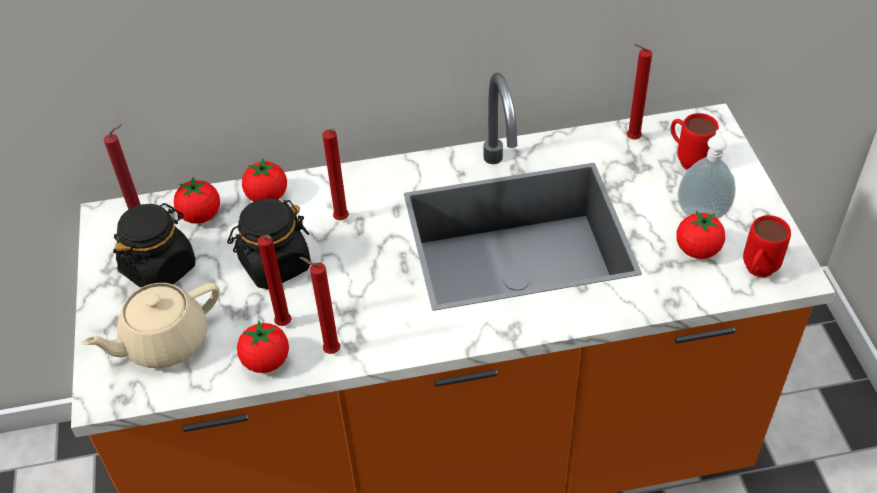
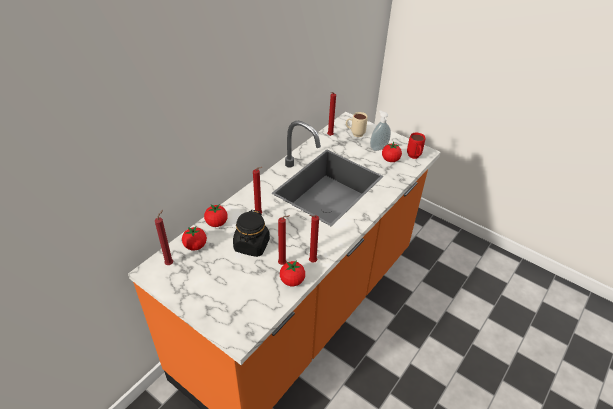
camera: 45 degrees left, 5 degrees down
beige teapot [81,283,220,368] -> none
black jar [113,203,195,288] -> none
red mug [671,113,719,170] -> beige mug [346,112,368,137]

